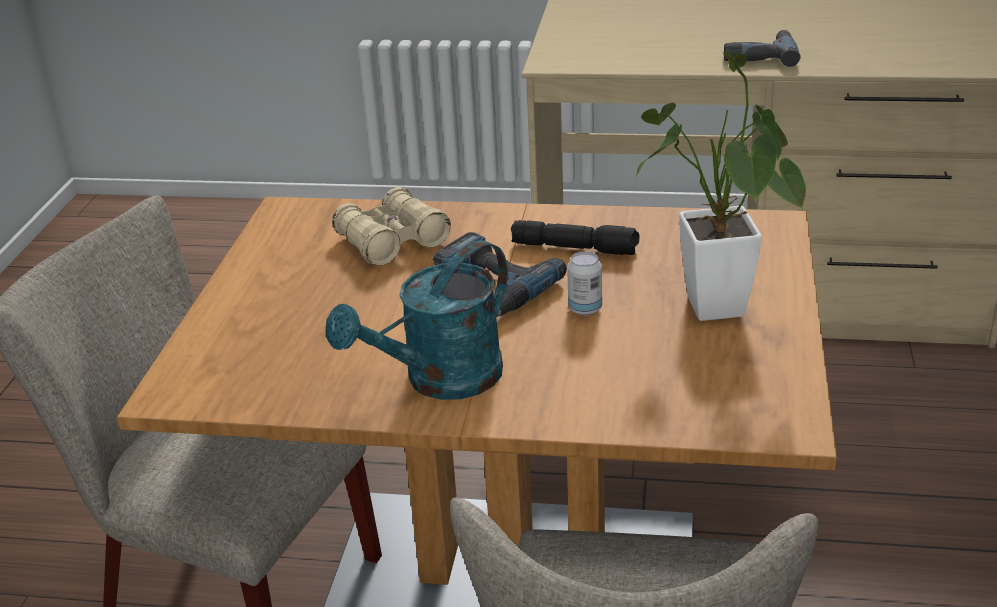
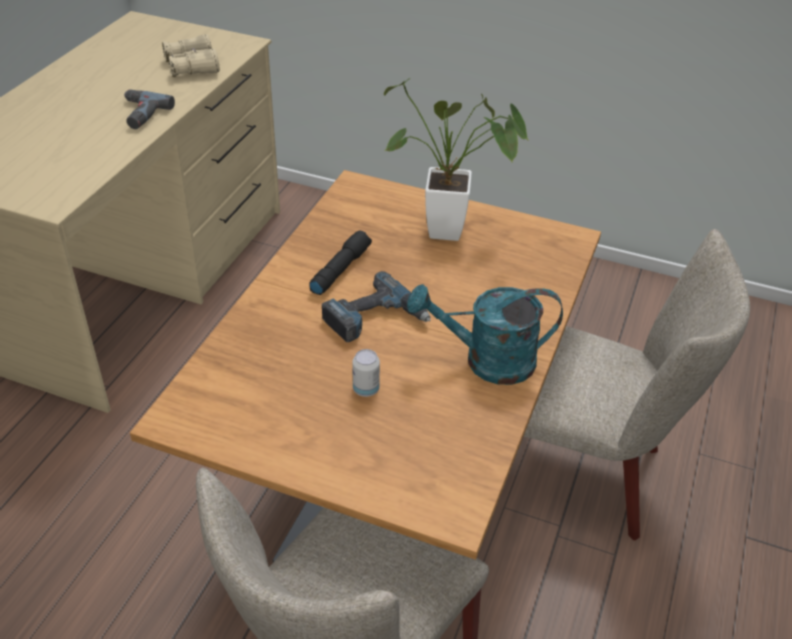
camera: 80 degrees left, 10 degrees up
turquoise watering can [325,240,508,400] -> turquoise watering can turned 120 degrees clockwise [407,284,563,385]
beige binoculars [332,187,451,266] -> beige binoculars moved to [162,34,219,77]
can [567,252,602,316] -> can moved to [352,349,380,397]

